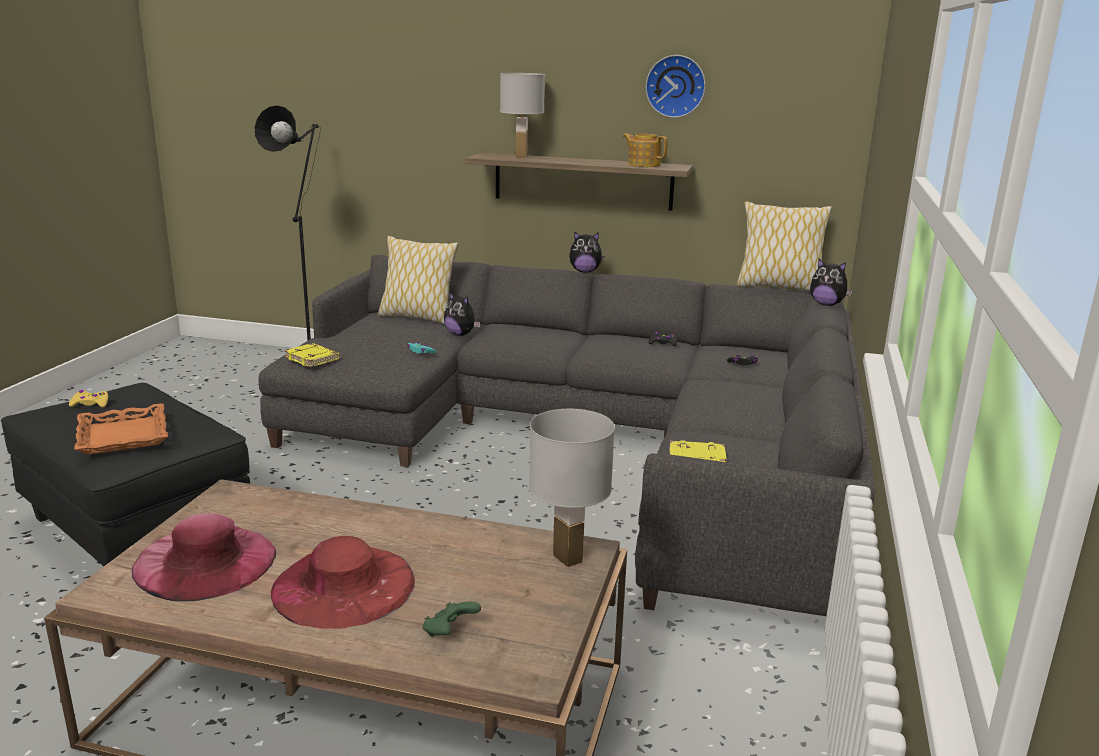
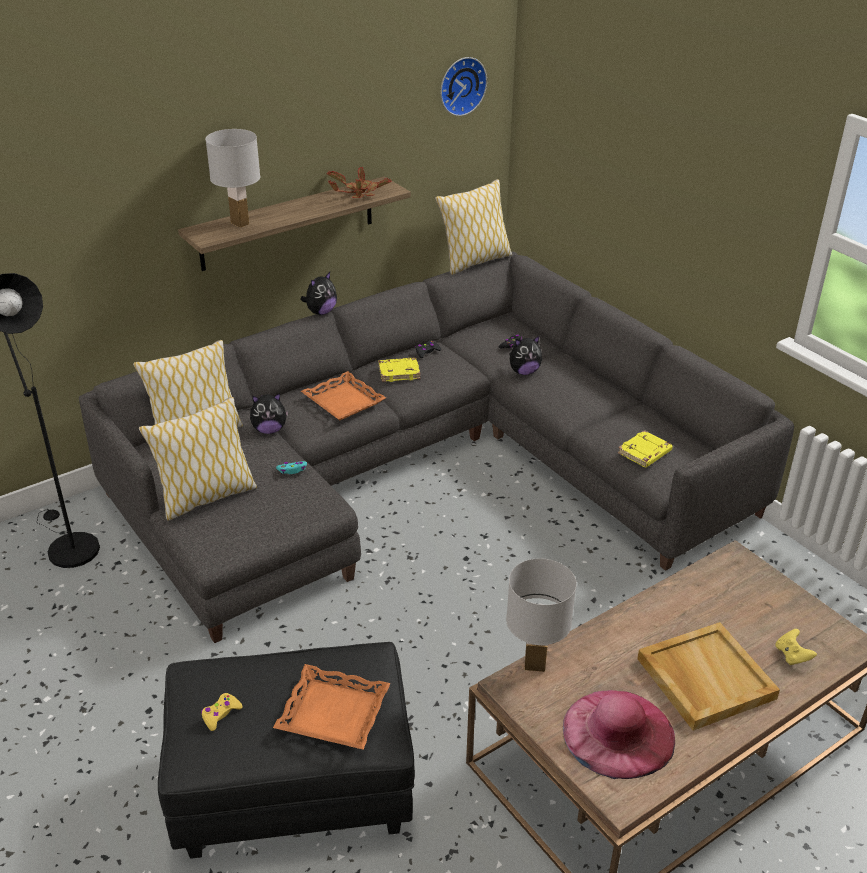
camera: 50 degrees left, 15 degrees up
red hat [271,536,415,629] -> beige tray [637,622,780,730]
yellow book [284,343,339,367] -> yellow book moved to [378,357,421,382]
green game controller [422,602,481,637] -> yellow game controller [775,629,817,666]
white table lamp [529,409,615,567] -> white table lamp moved to [506,558,577,672]
teapot [623,133,668,167] -> potted plant [327,167,392,198]
wall clock [645,55,706,118] -> wall clock moved to [440,57,487,116]
plush toy [810,259,853,306] -> plush toy moved to [509,336,542,375]
none -> pillow [139,397,257,521]
none -> orange tray [301,371,386,420]

